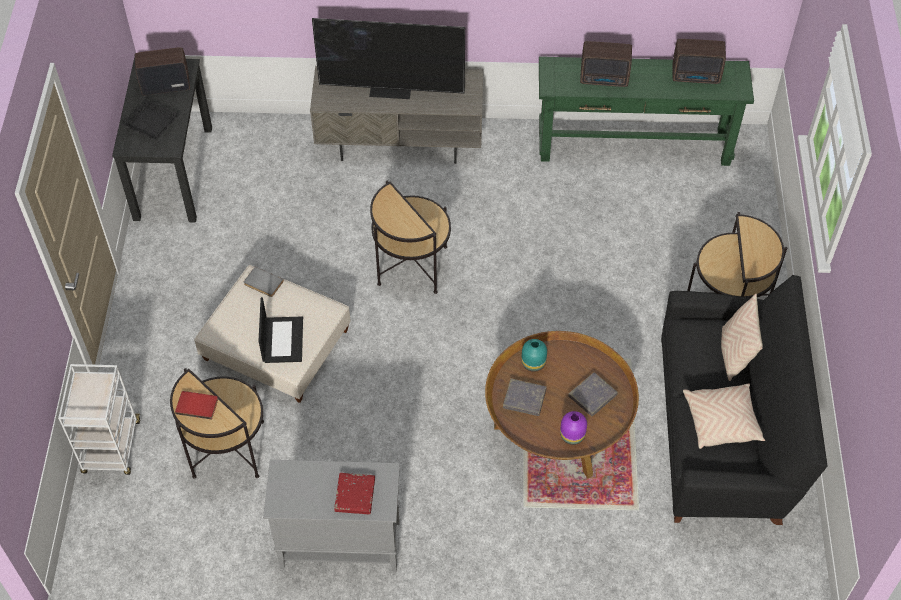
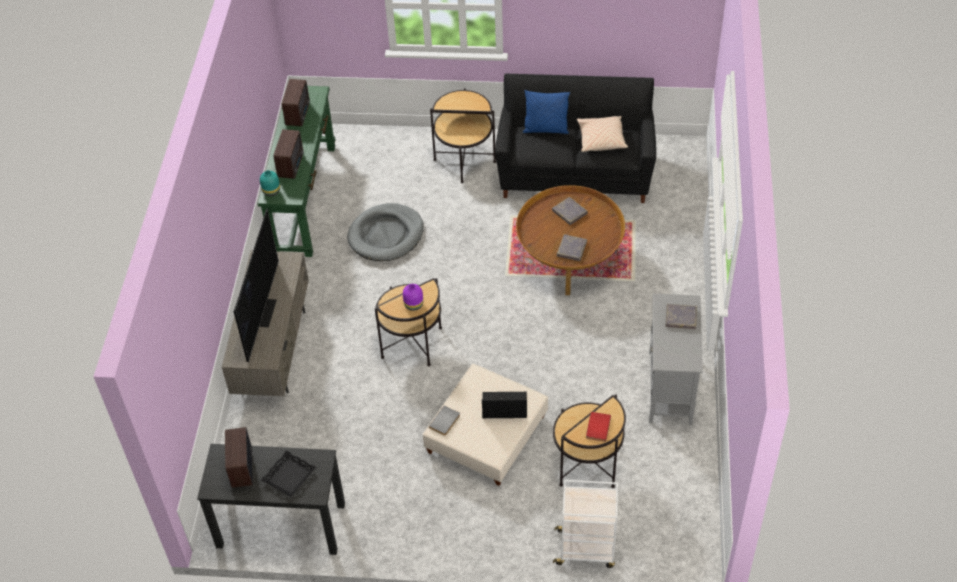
camera: 85 degrees left, 5 degrees down
red book [334,473,375,514] -> grey book [665,304,697,329]
turquoise vase [521,339,547,372] -> turquoise vase moved to [260,170,280,196]
purple vase [560,411,587,445] -> purple vase moved to [403,284,423,311]
beige pillow [721,294,763,381] -> blue pillow [523,90,570,134]
none -> grey dog bed [347,203,424,261]

